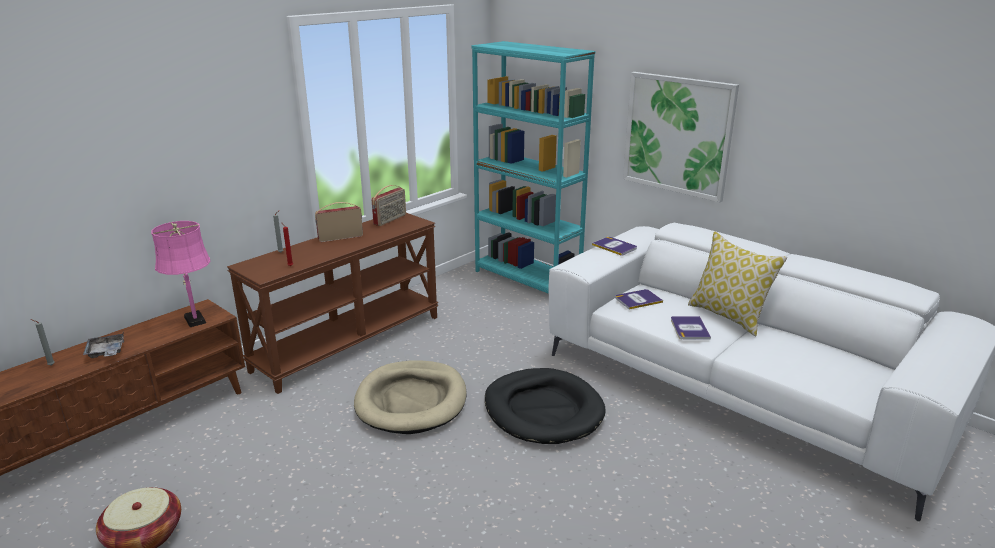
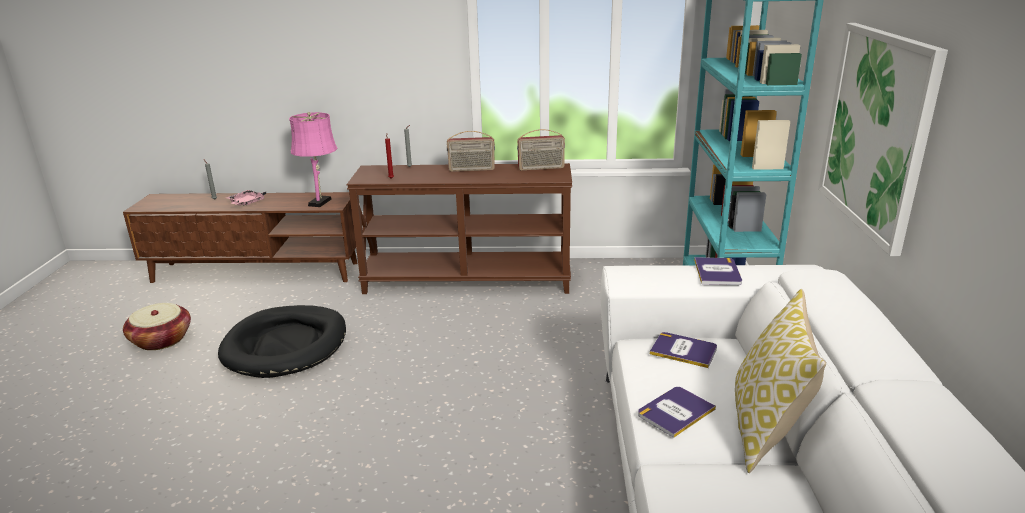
camera: 50 degrees right, 0 degrees up
grey tray [83,334,124,358] -> pink tray [227,190,266,206]
radio [315,202,363,242] -> radio turned 150 degrees clockwise [447,131,495,172]
beige dog bed [354,360,466,434] -> none
black dog bed [485,368,606,444] -> black dog bed moved to [218,305,346,378]

